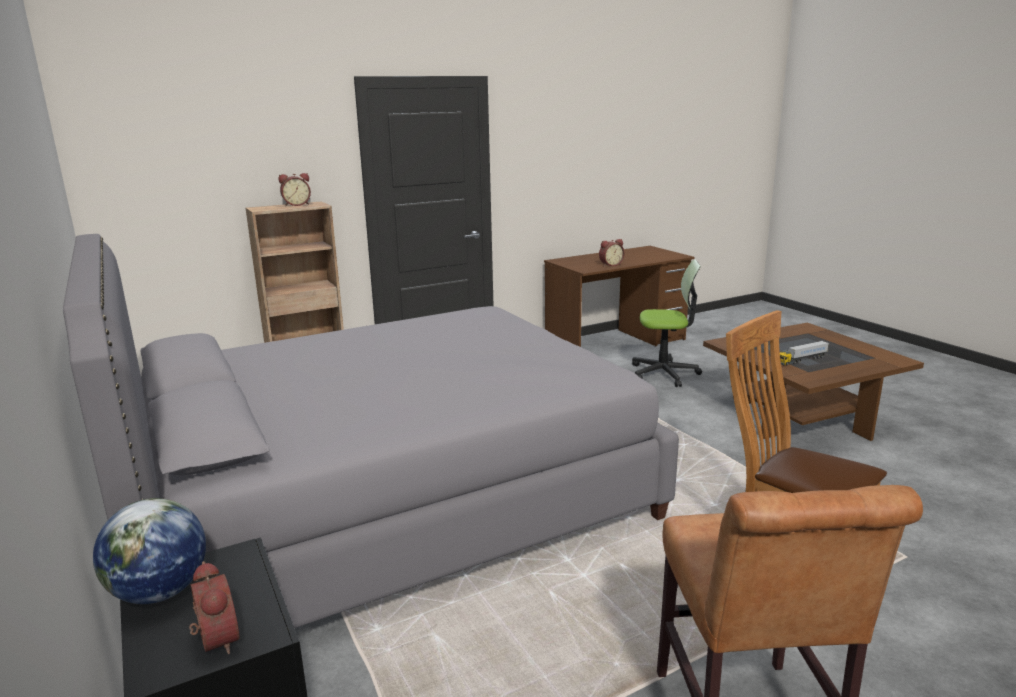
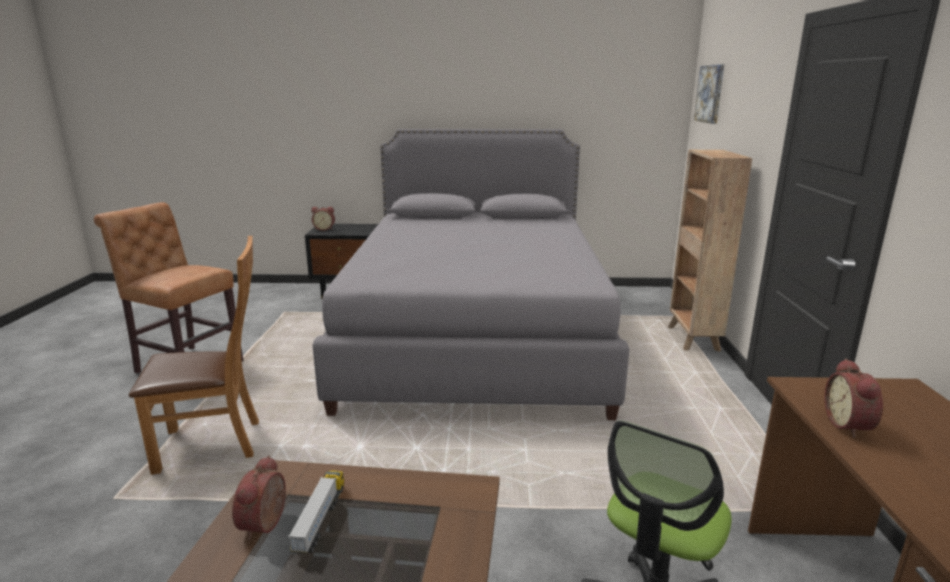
camera: 120 degrees right, 0 degrees up
globe [93,498,206,604] -> none
alarm clock [279,173,311,206] -> alarm clock moved to [232,455,287,540]
none -> picture [694,64,724,124]

